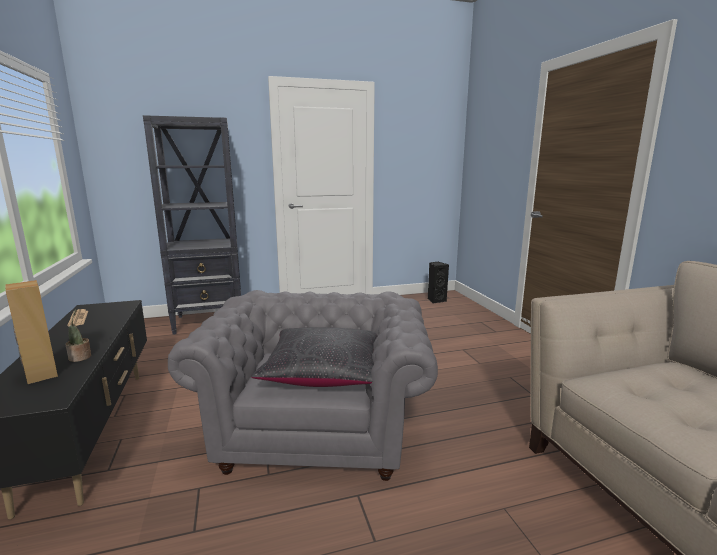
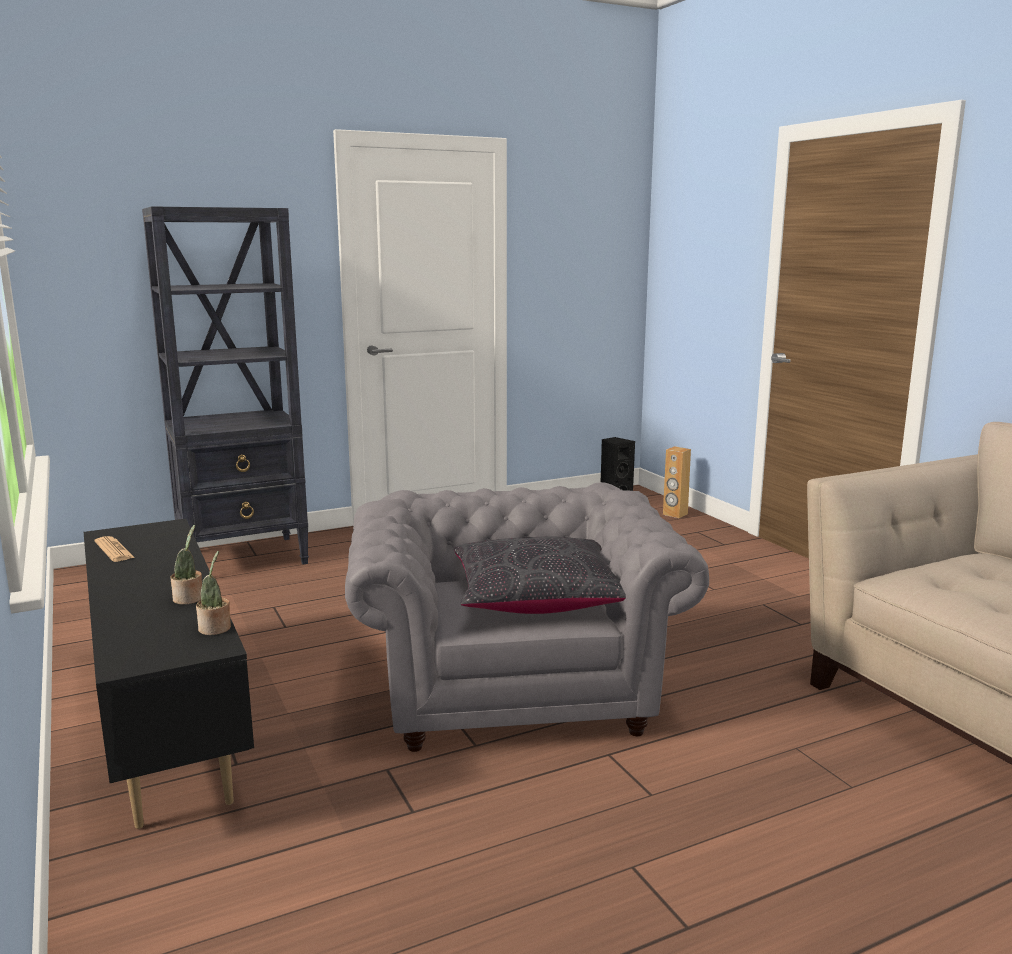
camera: 10 degrees left, 0 degrees up
brown speaker [5,280,58,384] -> brown speaker moved to [663,446,691,518]
none -> potted plant [196,551,231,635]

